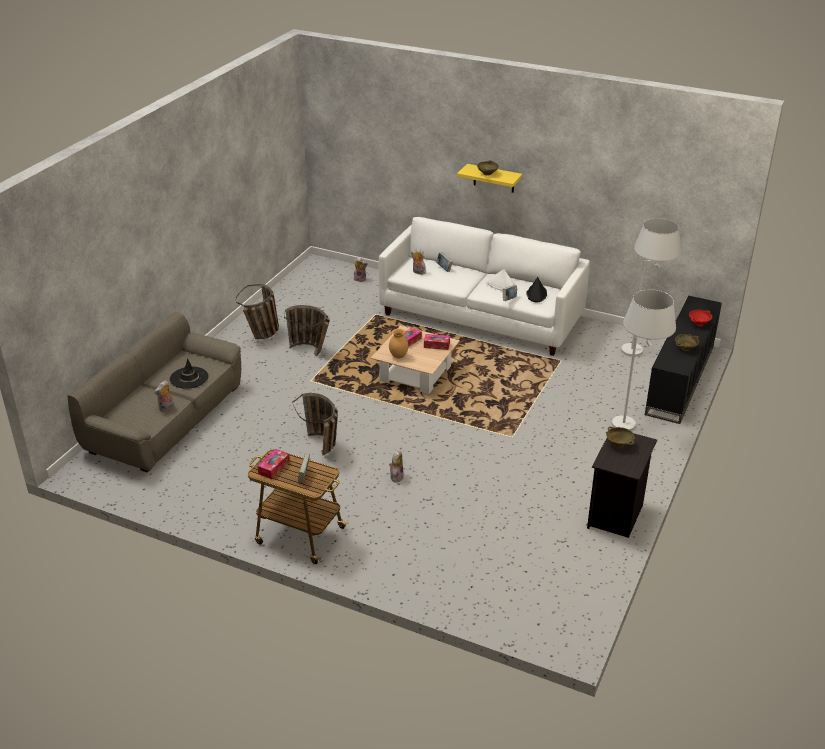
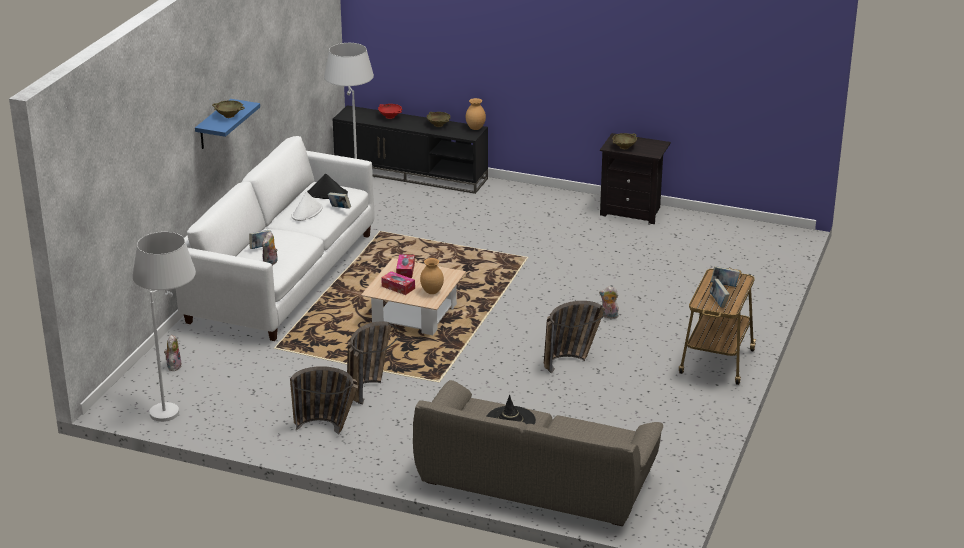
camera: 95 degrees left, 5 degrees down
plush toy [154,381,174,411] -> none
tissue box [257,449,290,479] -> book [710,279,730,308]
yellow shelf [457,164,522,193] -> blue shelf [195,99,260,149]
white floor lamp [612,289,676,431] -> white floor lamp moved to [133,232,196,422]
none -> brown vase [466,98,486,130]

